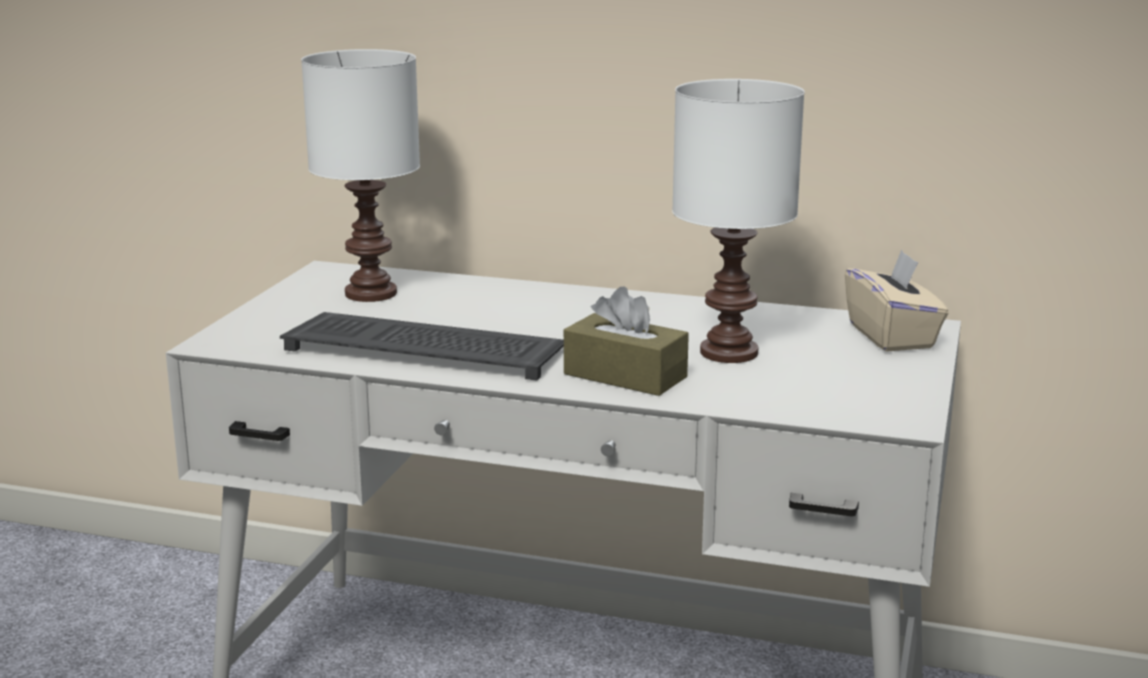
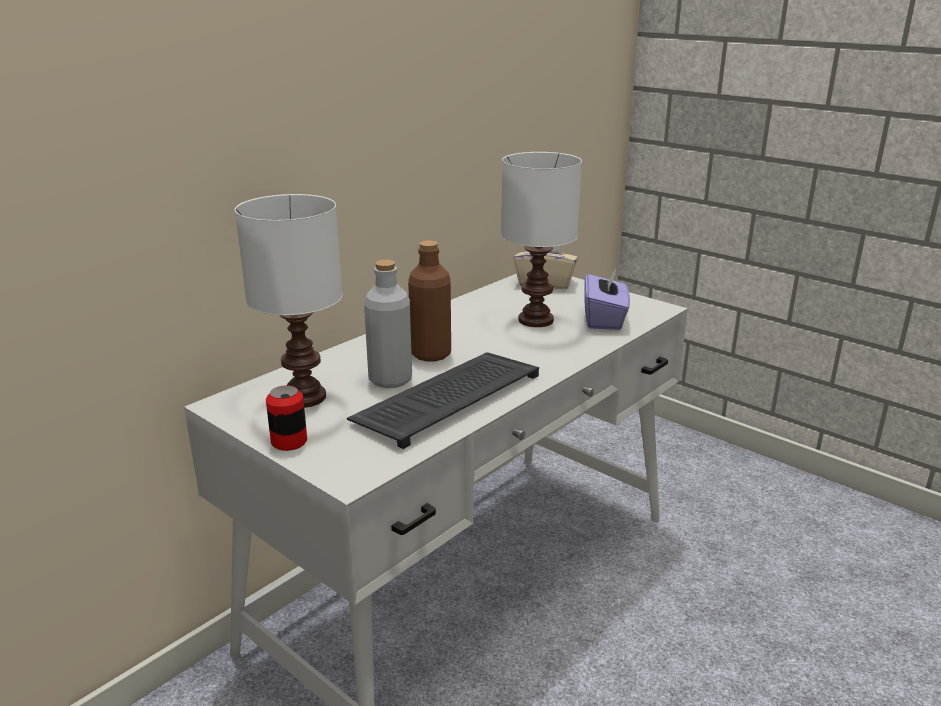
camera: 65 degrees left, 5 degrees up
brown tissue box [564,286,689,396] -> none
none -> can [266,385,307,451]
none -> grey bottle [364,260,412,388]
none -> brown bottle [408,240,451,362]
none -> purple tissue box [585,267,630,330]

